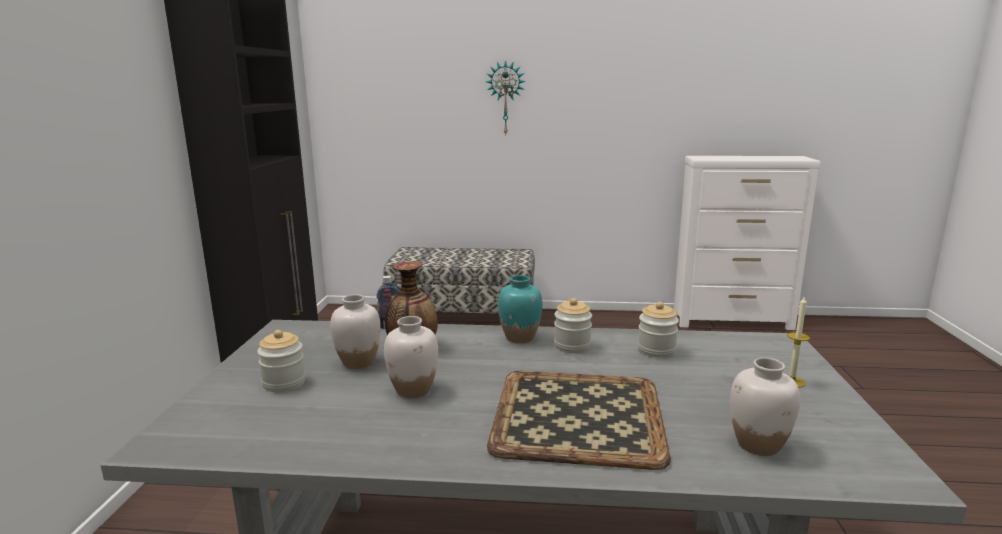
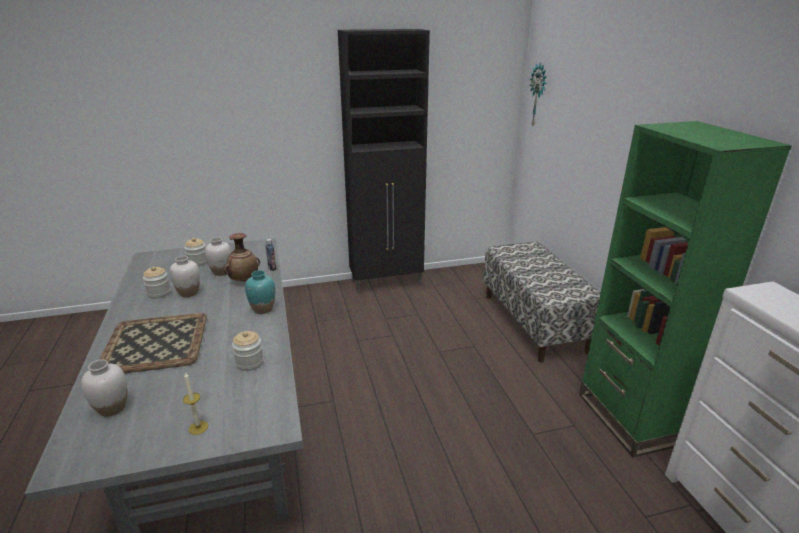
camera: 70 degrees right, 10 degrees up
wall clock [486,60,526,134] -> wall clock moved to [530,63,547,127]
jar [554,298,592,353] -> jar moved to [143,266,171,299]
none -> green bookcase [579,121,792,457]

